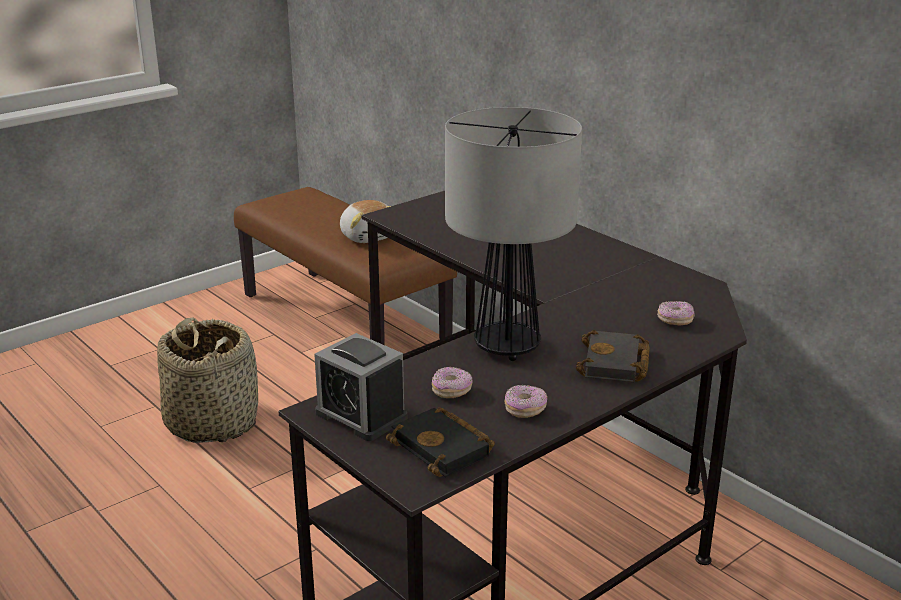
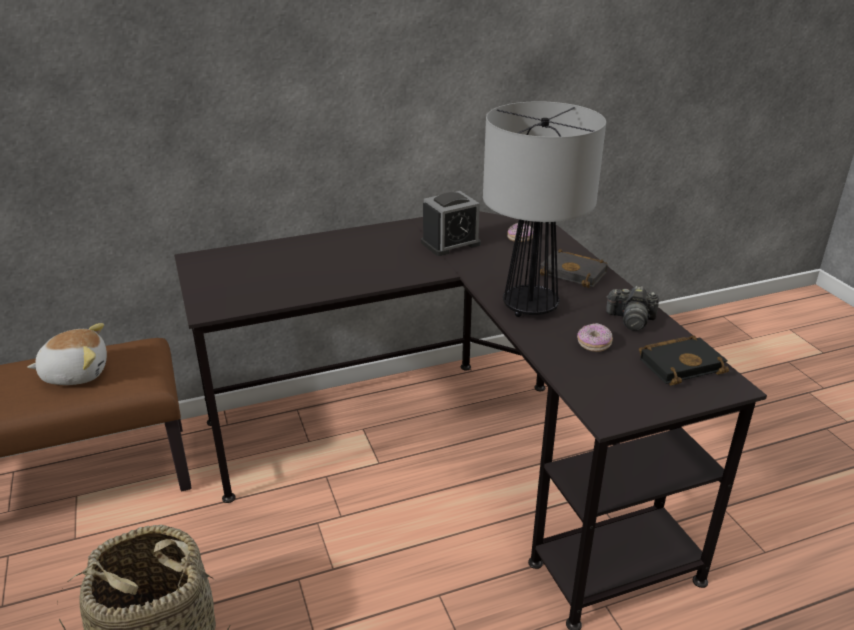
camera: 70 degrees left, 5 degrees up
alarm clock [314,333,407,441] -> alarm clock moved to [421,191,481,256]
donut [504,385,547,418] -> camera [606,286,659,331]

